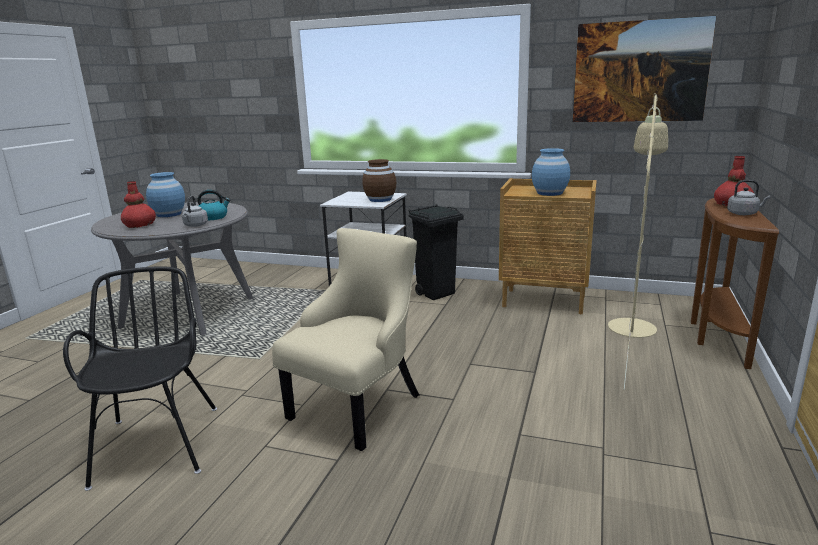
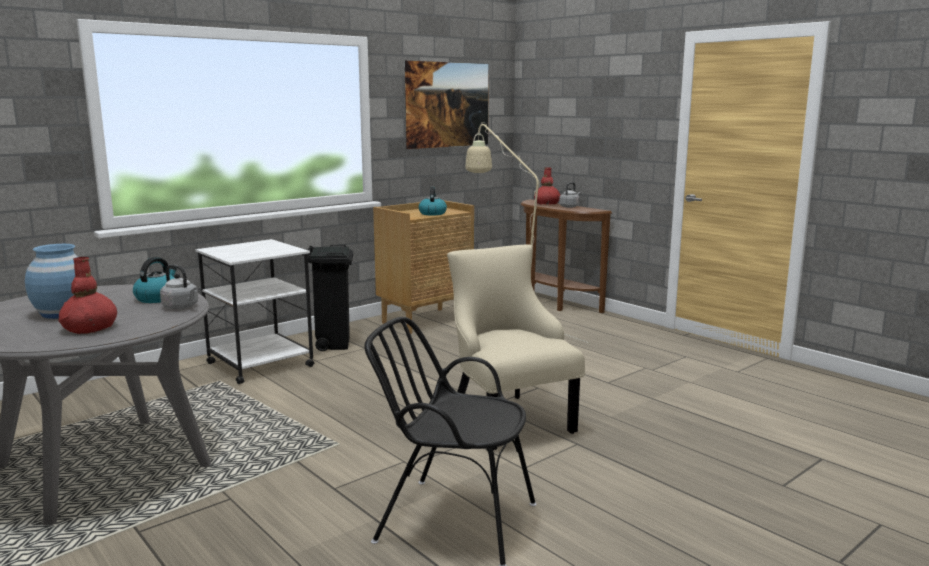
camera: 60 degrees left, 5 degrees down
brown vase [362,159,396,202] -> none
blue vase [532,148,570,196] -> kettle [419,187,447,215]

